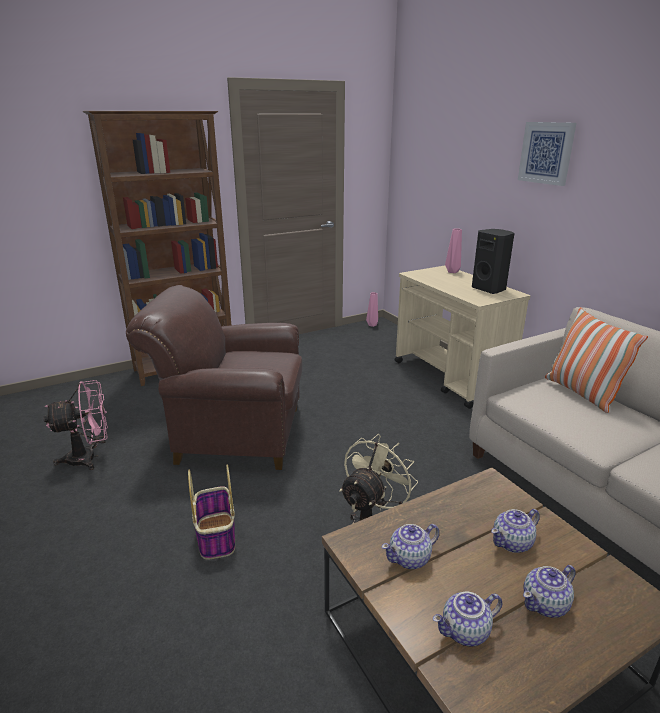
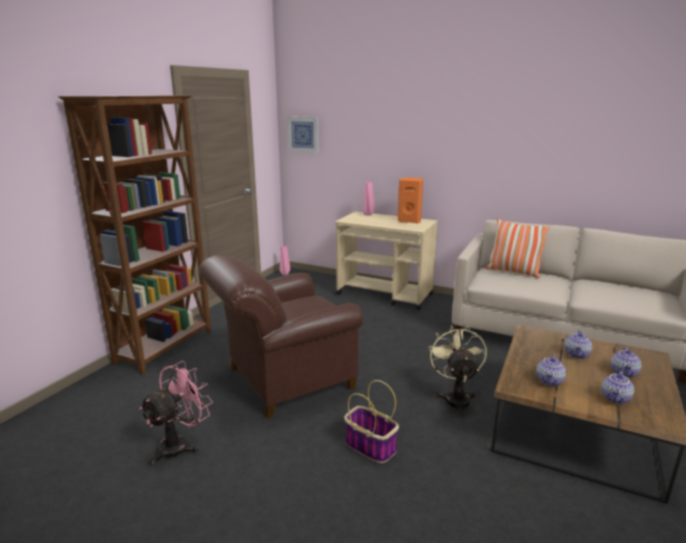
camera: 35 degrees left, 5 degrees down
black speaker [472,229,514,294] -> orange speaker [398,178,423,224]
picture [518,122,576,186] -> picture moved to [287,116,319,153]

